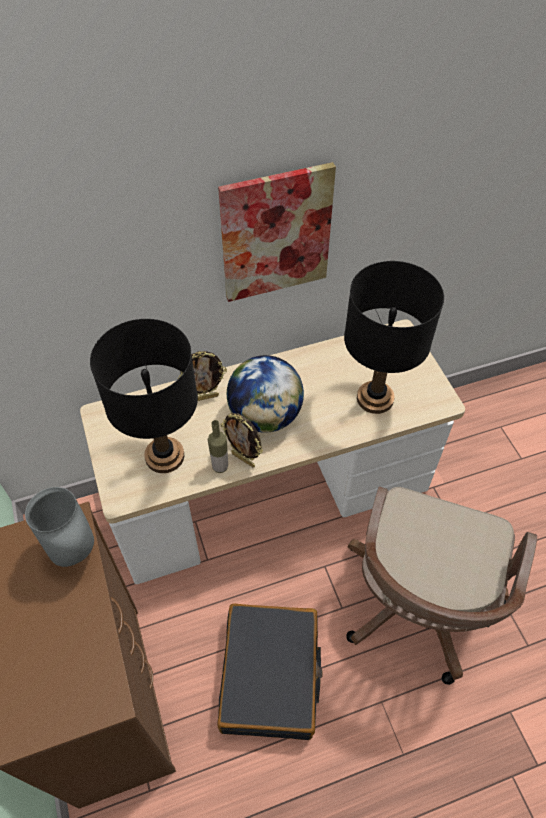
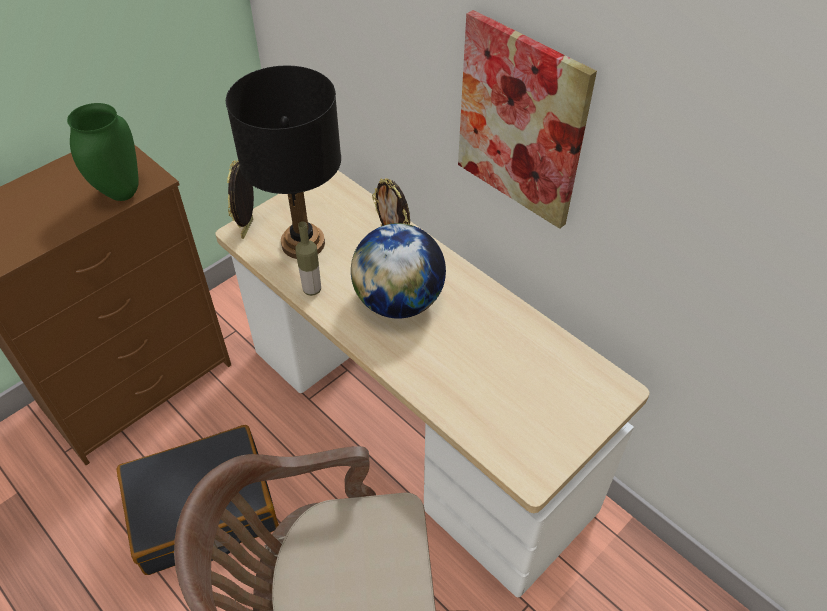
camera: 65 degrees right, 5 degrees down
grey vase [25,487,94,567] -> green vase [67,103,139,201]
picture frame [220,413,263,468] -> picture frame moved to [227,160,254,239]
black table lamp [344,261,444,414] -> none

